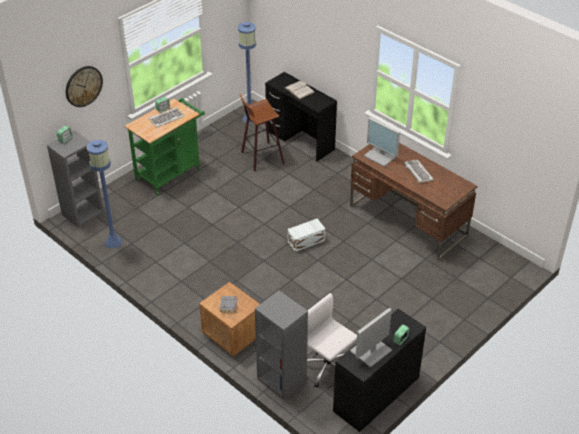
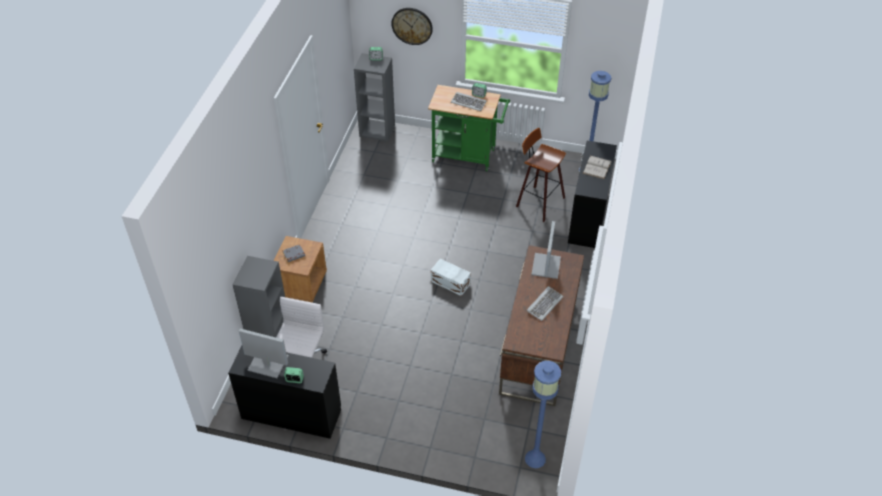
camera: 60 degrees right, 5 degrees up
blue floor lamp [87,140,122,249] -> blue floor lamp moved to [525,361,561,468]

